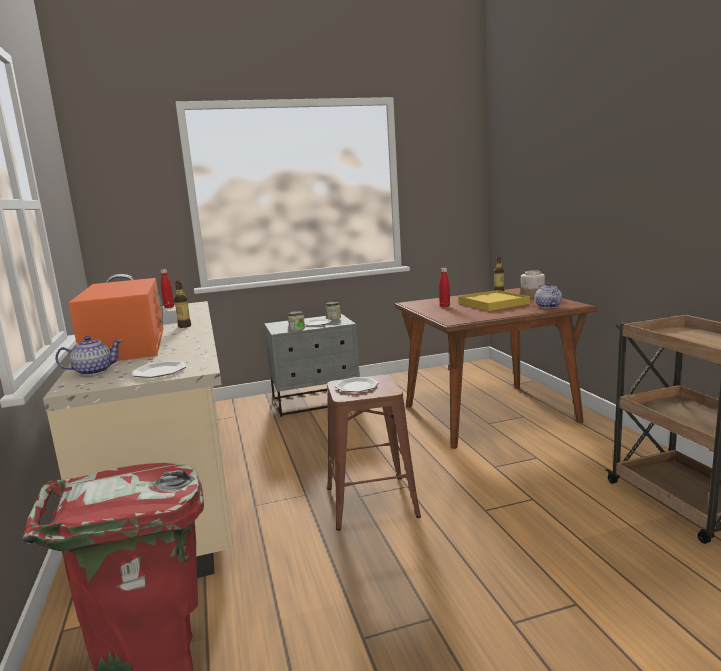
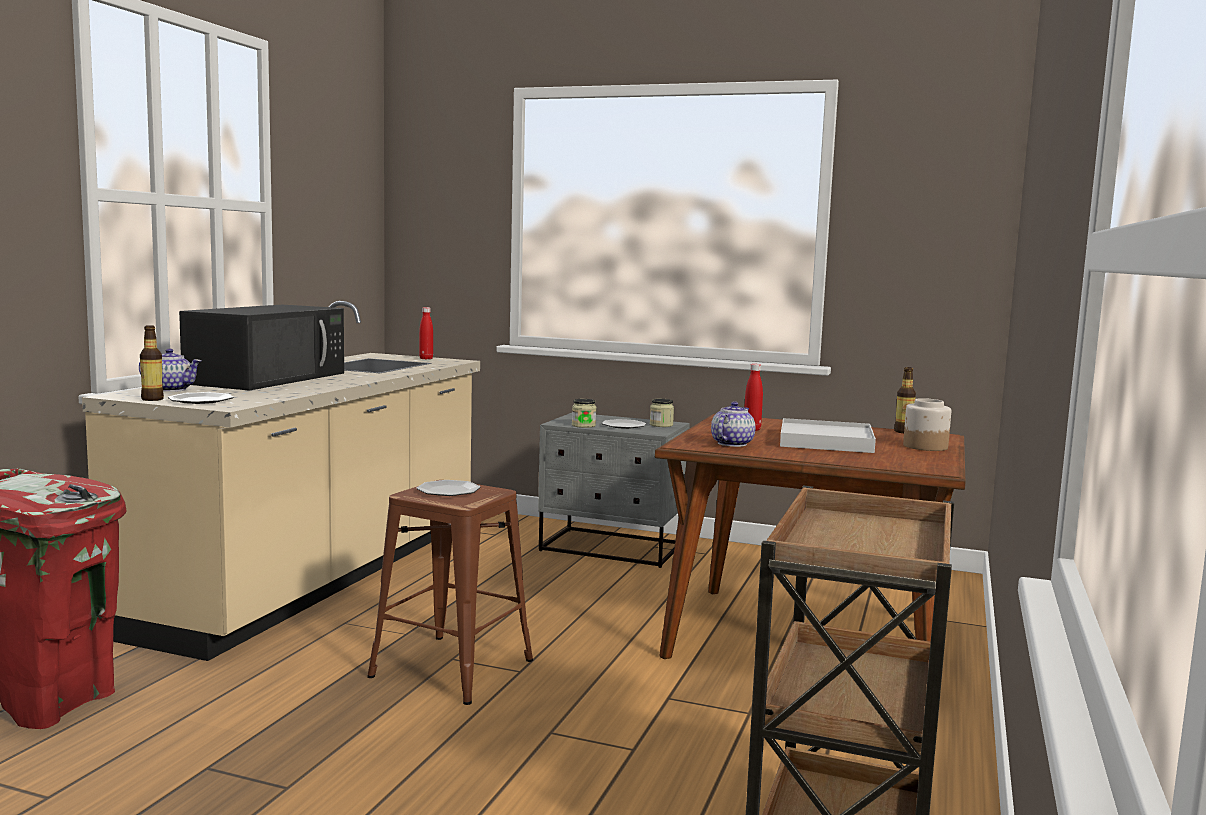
camera: 35 degrees right, 5 degrees down
orange microwave [69,278,164,361] -> black microwave [179,305,344,391]
bottle [174,281,191,328] -> bottle moved to [140,325,164,401]
yellow tray [459,290,530,311] -> white tray [780,418,876,453]
teapot [535,282,562,308] -> teapot moved to [711,401,755,447]

